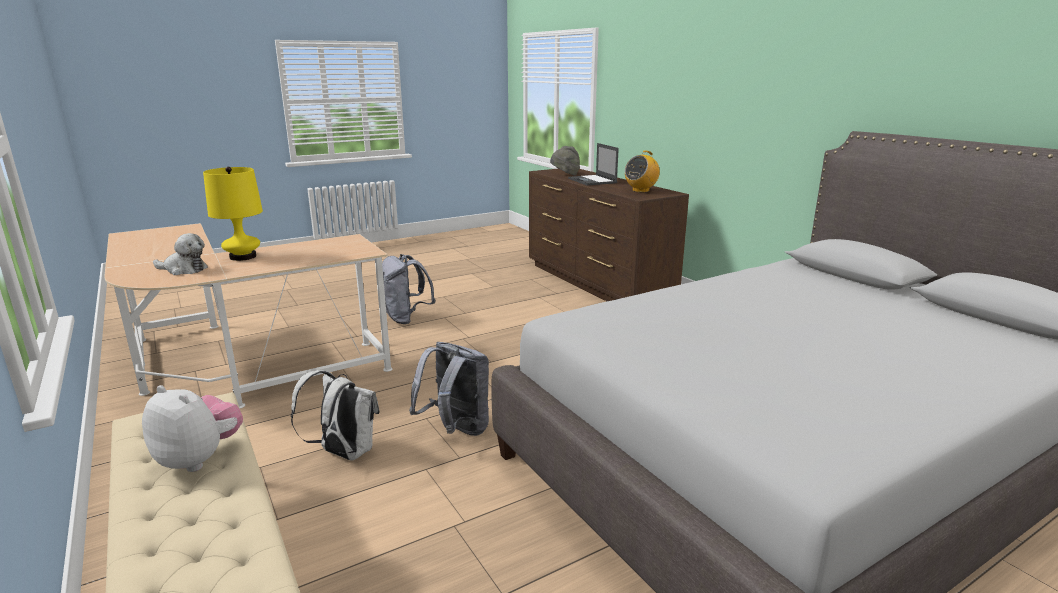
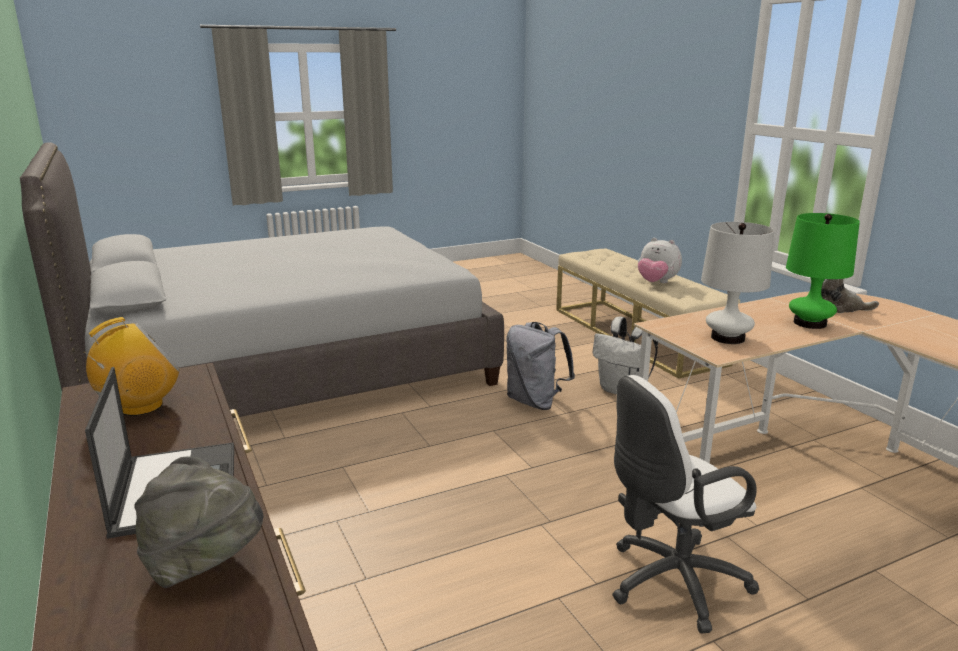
camera: 175 degrees left, 0 degrees up
yellow table lamp [203,167,263,261] -> green table lamp [786,213,860,329]
grey backpack [382,254,435,324] -> white office chair [612,375,759,633]
none -> white table lamp [701,222,774,344]

